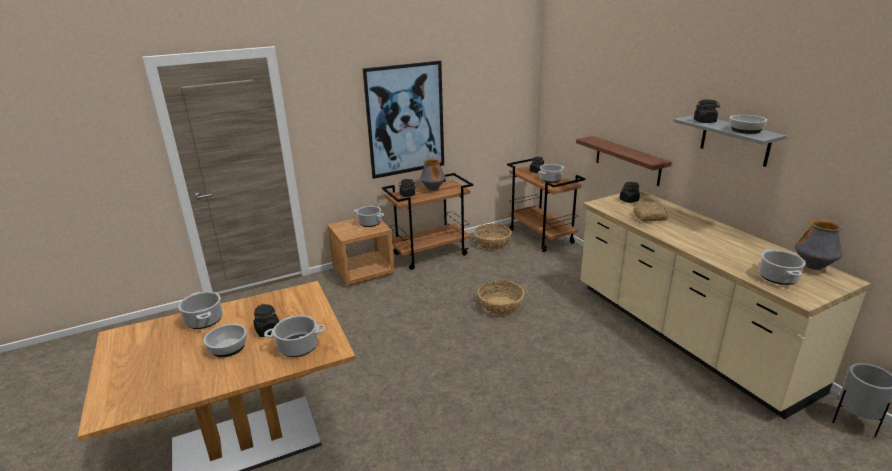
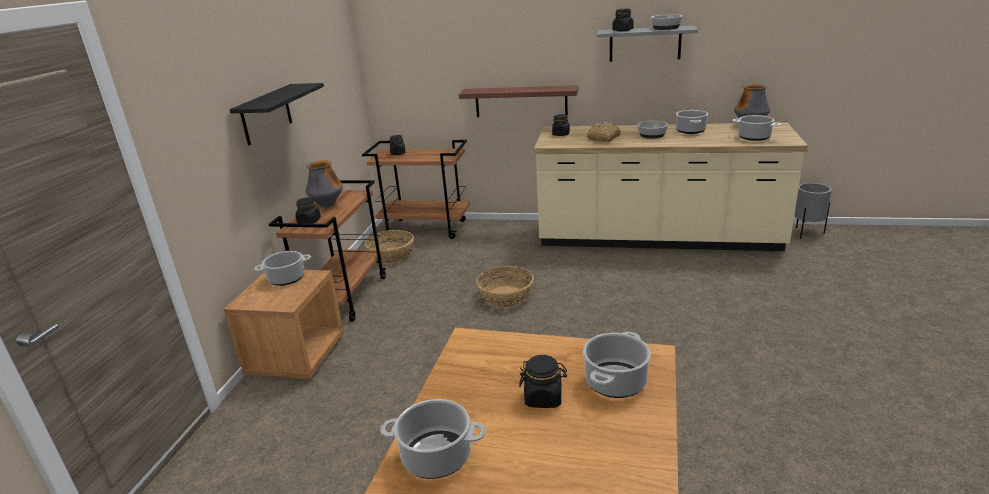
camera: 50 degrees left, 0 degrees up
bowl [204,324,247,357] -> bowl moved to [637,121,668,138]
picture [363,61,444,179] -> black shelf [230,83,324,146]
cooking pot [538,164,564,183] -> cooking pot moved to [676,110,708,134]

